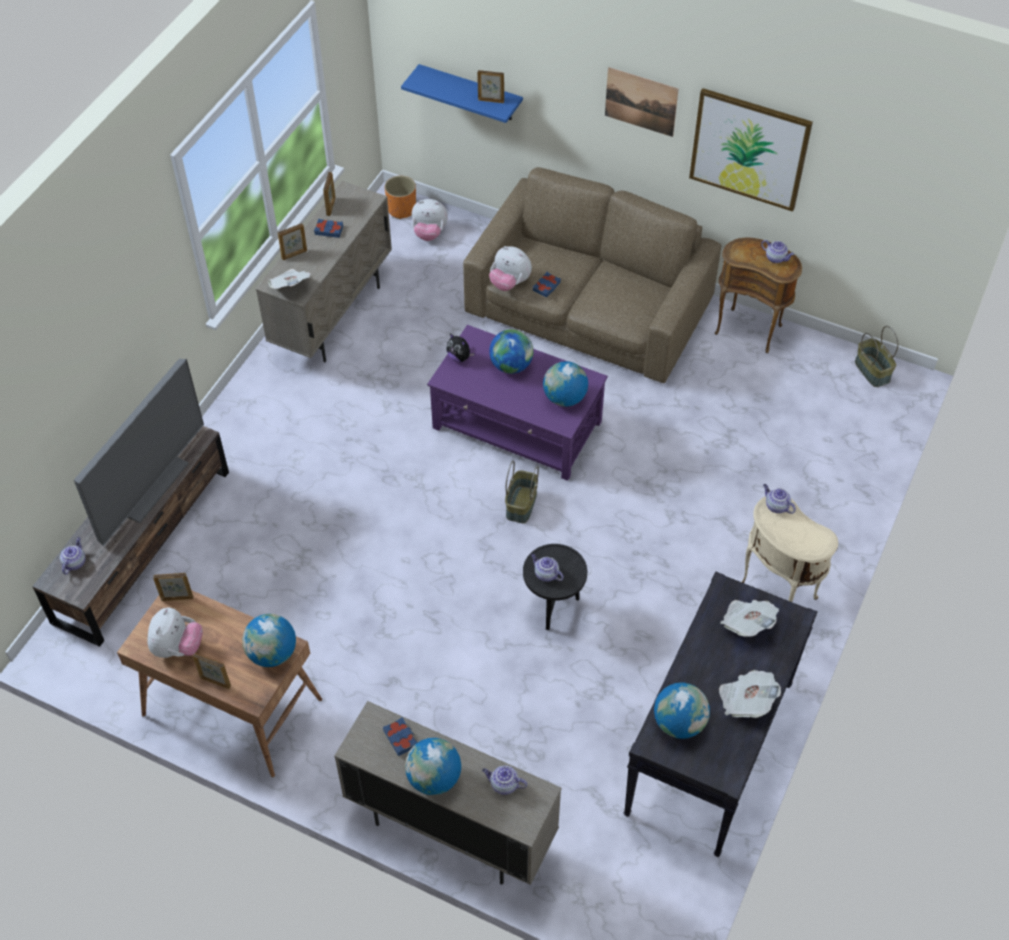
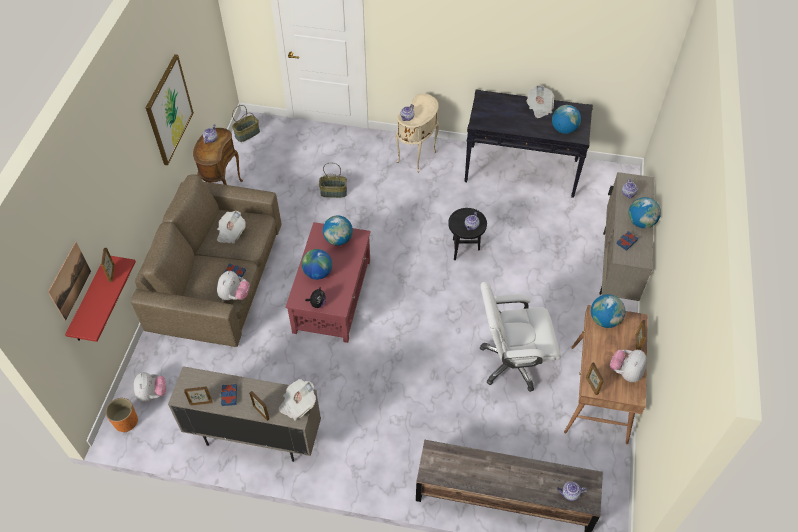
camera: 105 degrees left, 0 degrees up
television [74,359,204,546] -> none
plush toy [148,608,203,658] -> plush toy turned 60 degrees counterclockwise [610,350,647,382]
blue shelf [401,64,523,123] -> red shelf [65,256,136,342]
purple coffee table [427,325,608,481] -> red coffee table [286,222,370,343]
basket [505,460,539,523] -> basket moved to [319,163,347,198]
picture [605,67,679,137] -> picture moved to [48,242,91,321]
newspaper [720,600,779,637] -> newspaper moved to [217,211,246,244]
none -> white office chair [480,282,561,392]

